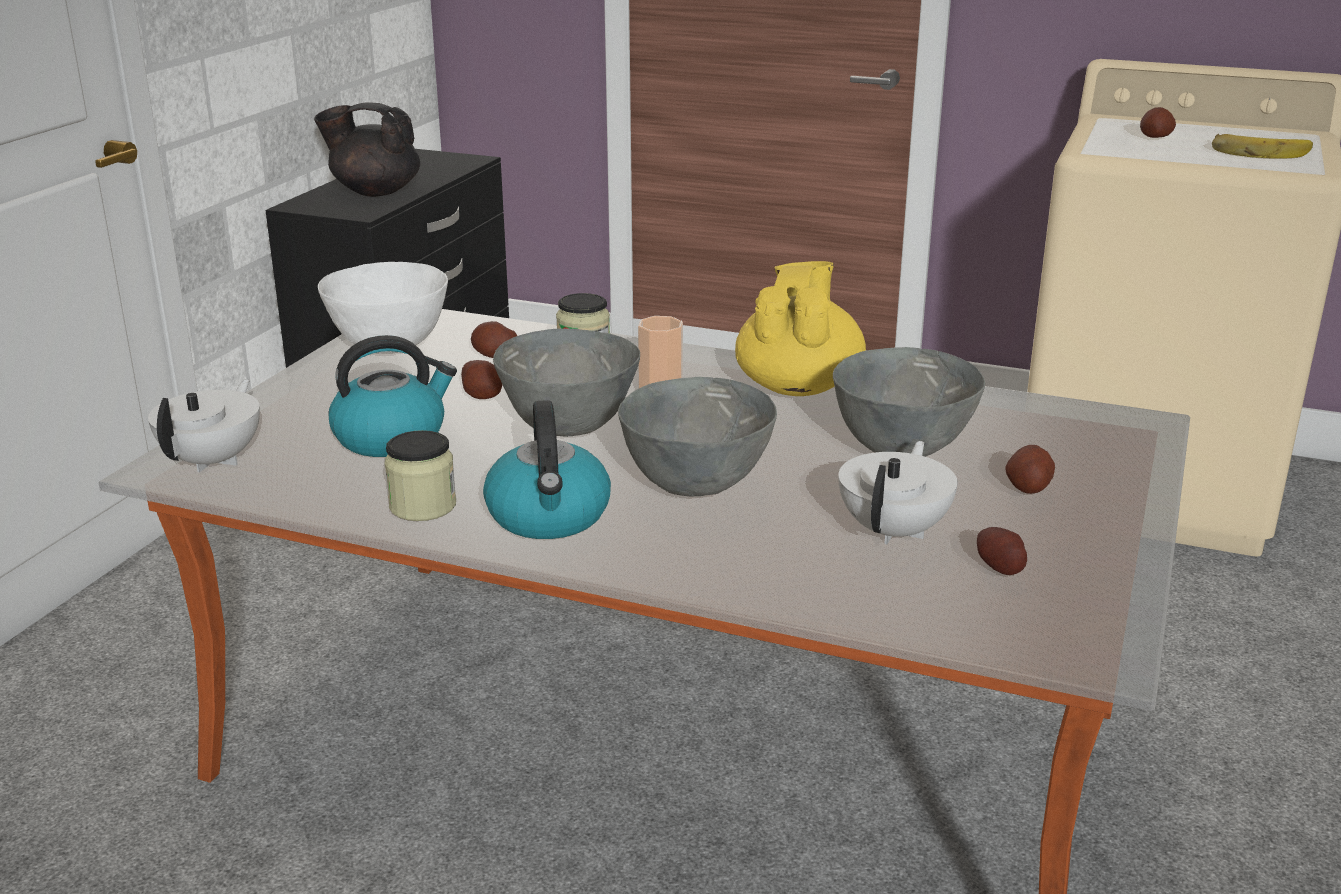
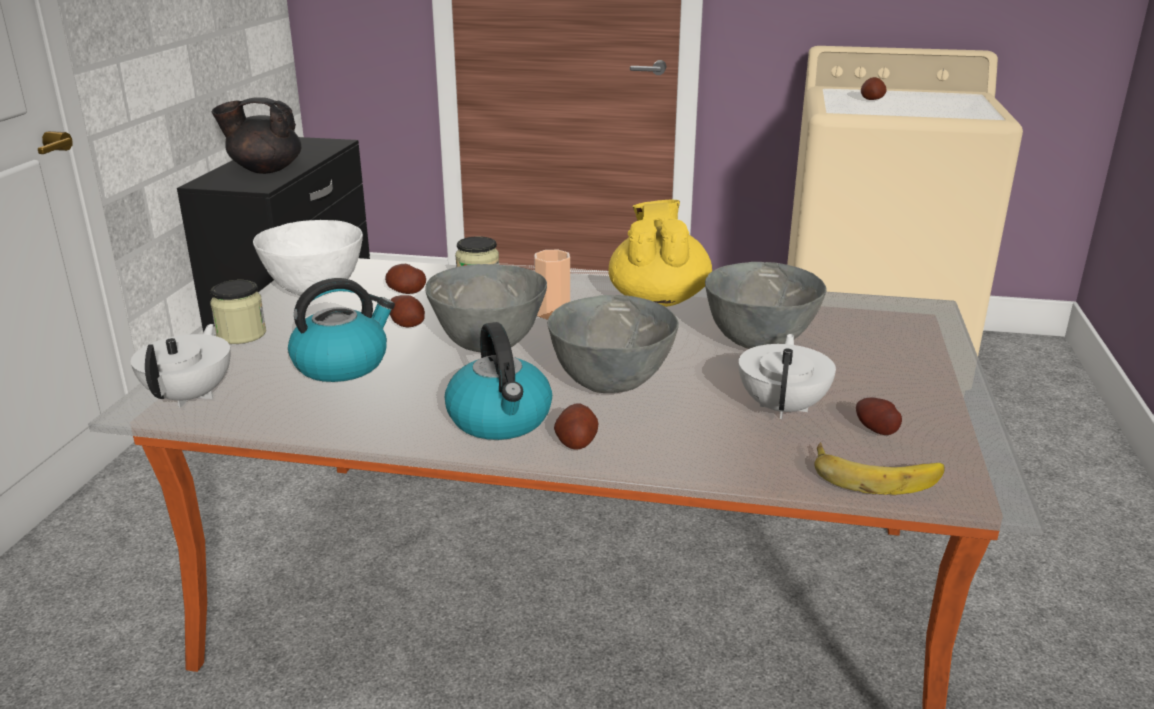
camera: 10 degrees left, 0 degrees up
jar [385,430,456,521] -> jar moved to [210,280,266,344]
potato [1005,445,1055,494] -> potato moved to [554,403,599,450]
banana [1212,134,1313,159] -> banana moved to [814,442,945,495]

